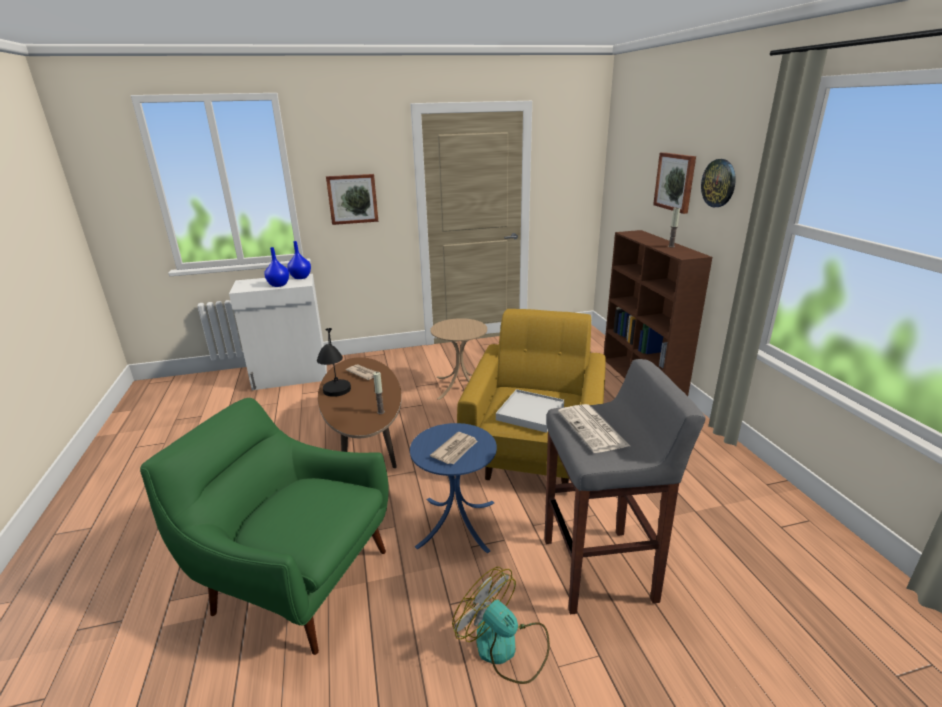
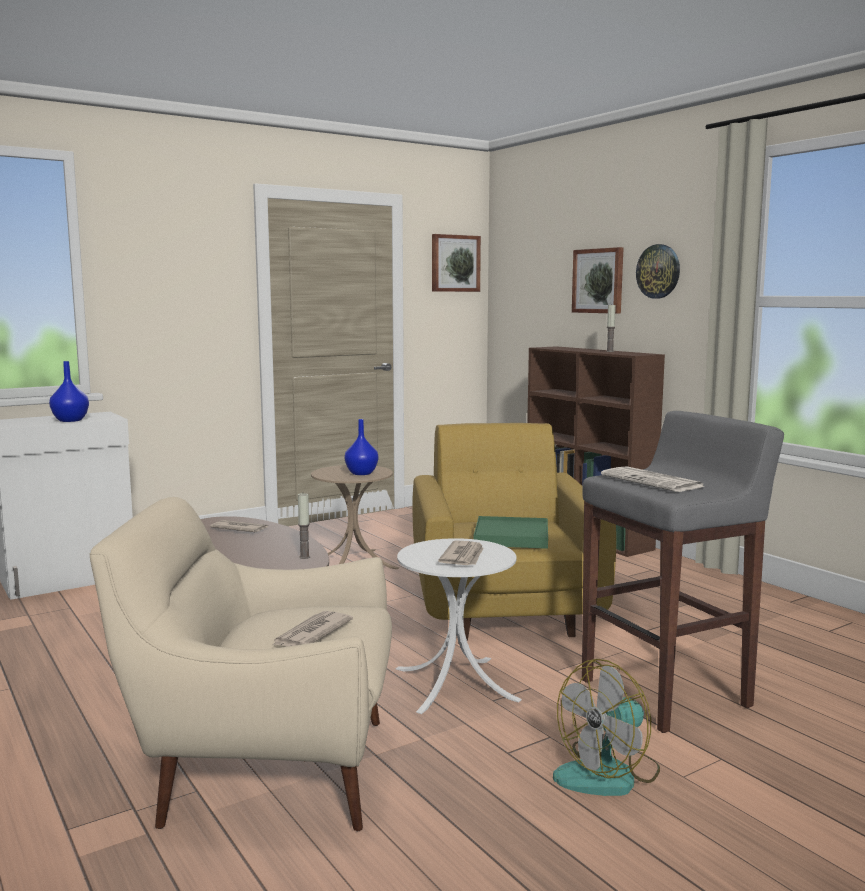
camera: 20 degrees left, 15 degrees down
green armchair [140,398,389,655] -> beige armchair [90,497,392,831]
blue vase [287,241,311,279] -> blue vase moved to [345,419,378,475]
black table lamp [317,328,351,397] -> none
picture [326,174,379,225] -> picture moved to [432,234,481,292]
blue side table [410,423,497,553] -> white side table [396,538,522,714]
fan [452,567,550,684] -> fan turned 60 degrees counterclockwise [553,659,660,796]
white tray [496,389,564,433] -> green tray [474,516,548,549]
none -> newspaper [271,611,353,647]

